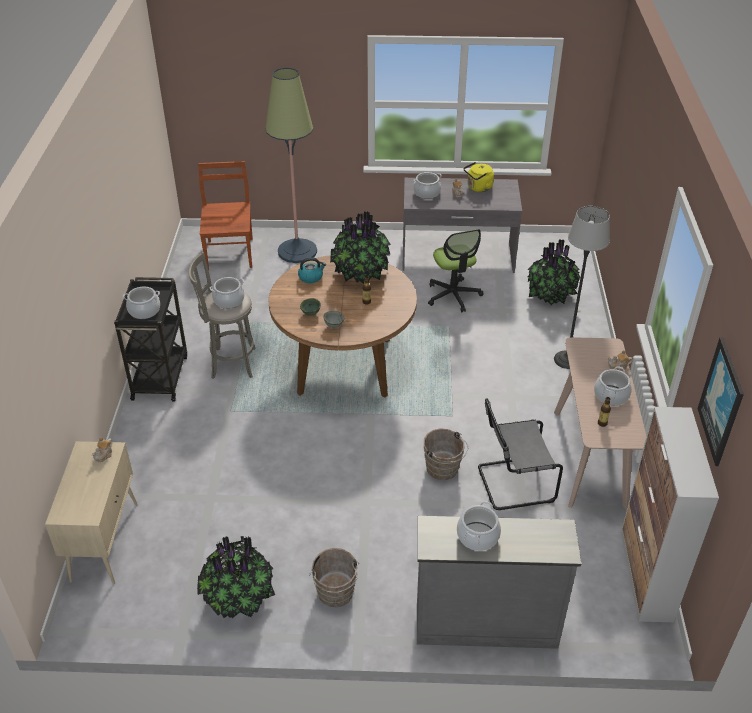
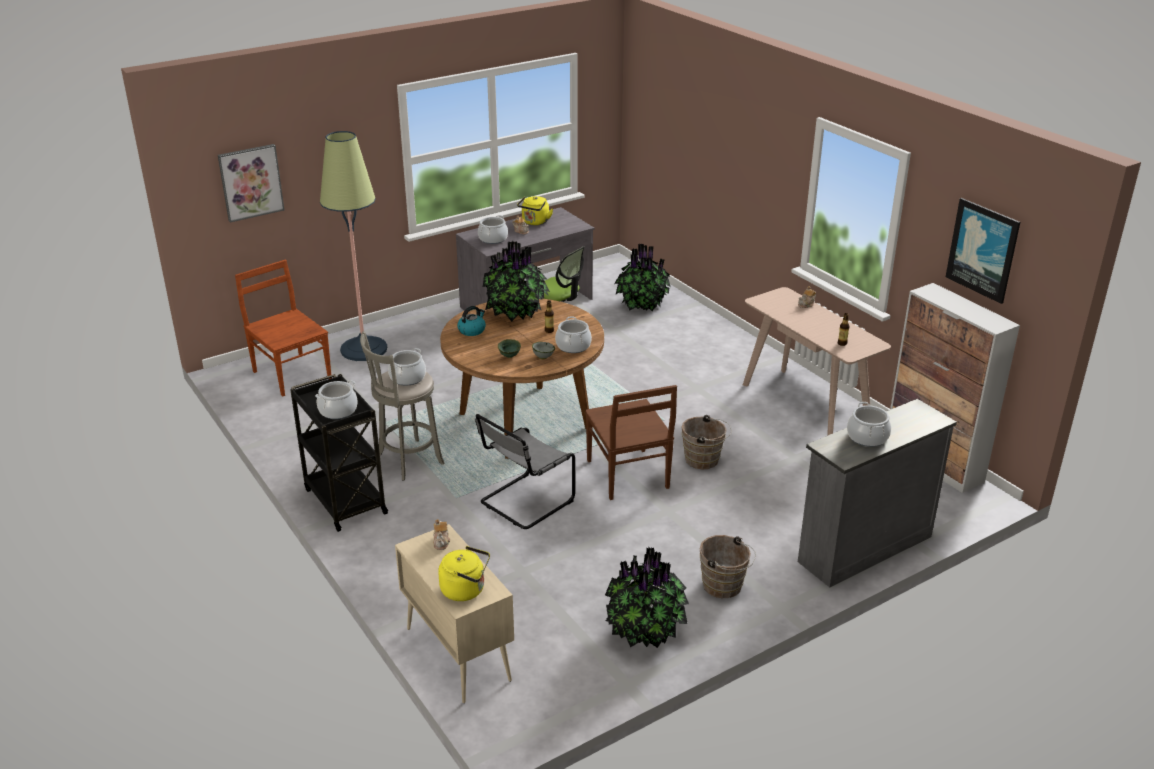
camera: 35 degrees left, 10 degrees down
grey chair [478,398,563,510] -> grey chair moved to [475,414,575,529]
floor lamp [554,206,610,369] -> none
cooking pot [594,366,632,406] -> cooking pot moved to [555,316,592,353]
none -> picture [218,144,284,222]
none -> yellow kettle [438,546,490,601]
none -> brown chair [585,385,677,500]

